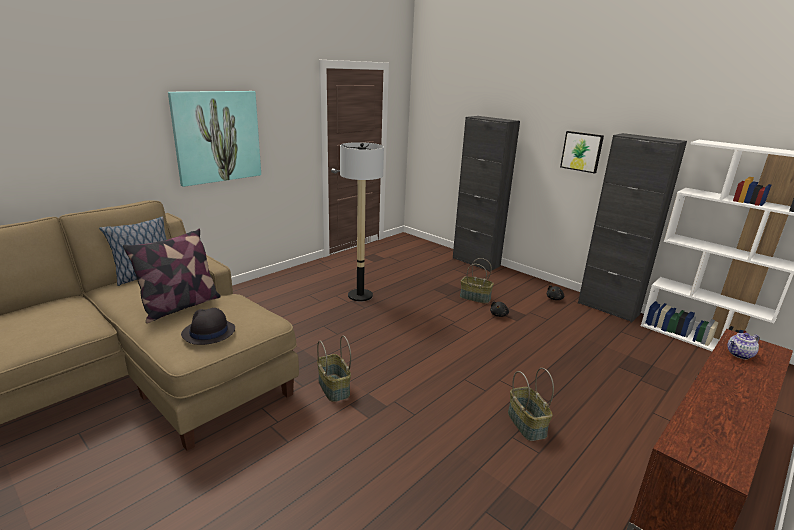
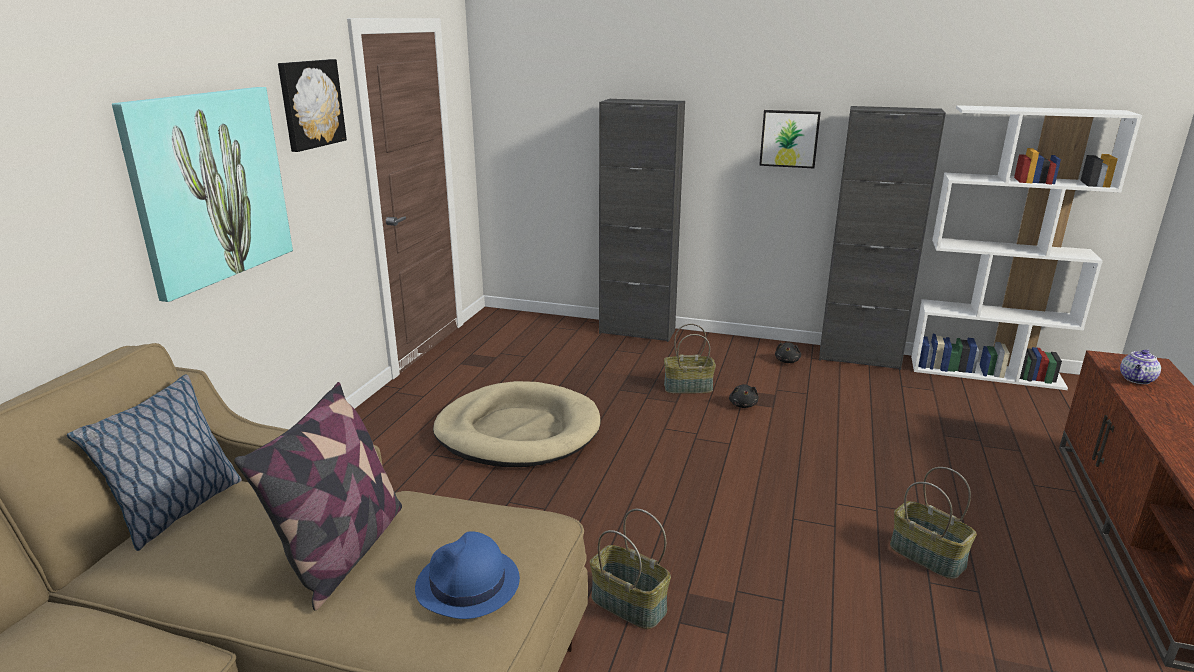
camera: 25 degrees left, 0 degrees up
black hat [181,308,235,345] -> blue hat [415,531,520,619]
floor lamp [340,142,384,301] -> beige dog bed [433,381,600,467]
none -> picture [278,59,347,152]

